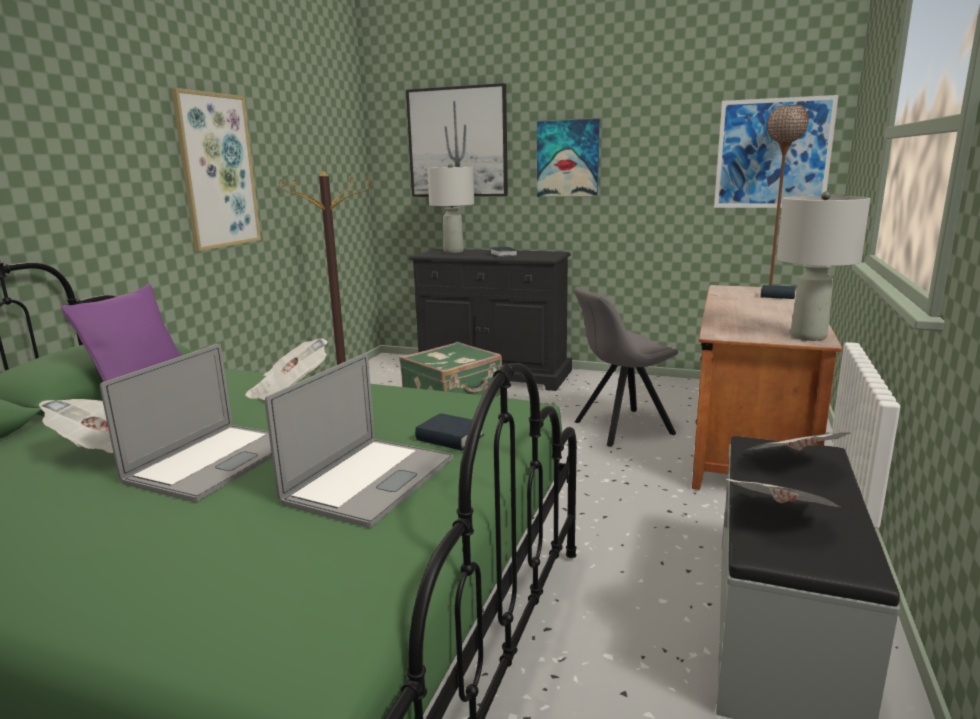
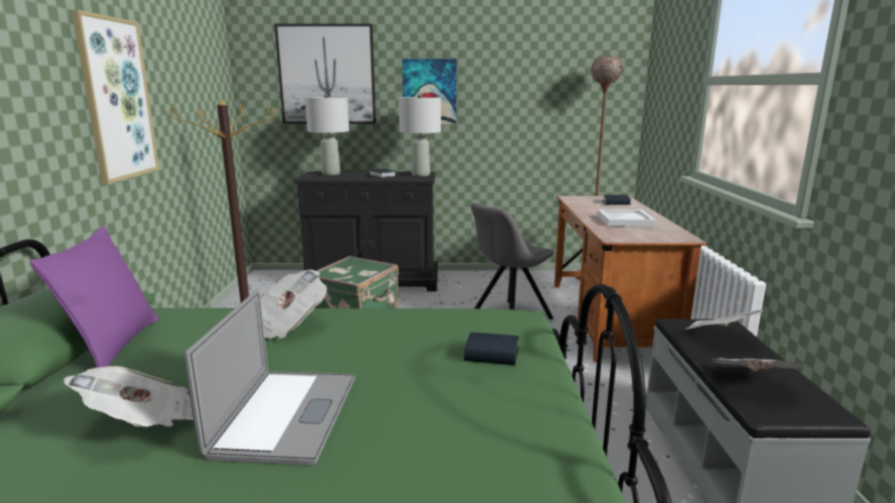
camera: 20 degrees left, 0 degrees up
laptop [265,353,453,528] -> none
picture [714,95,839,208] -> none
grey table lamp [777,191,870,341] -> grey table lamp moved to [399,94,441,176]
none -> white tray [597,209,657,227]

